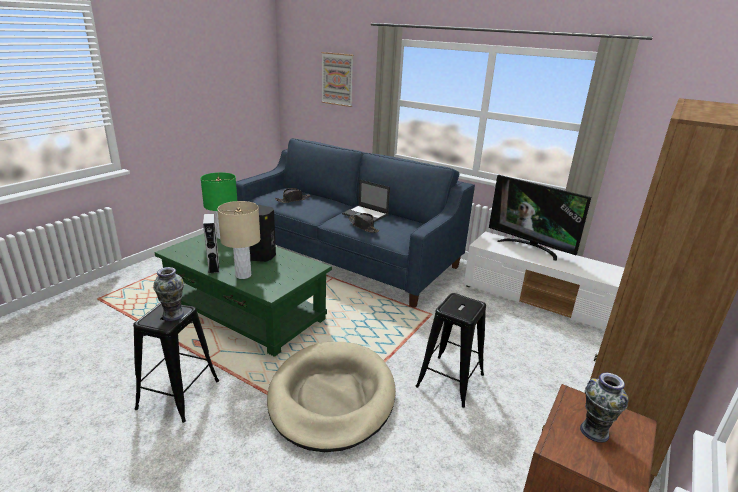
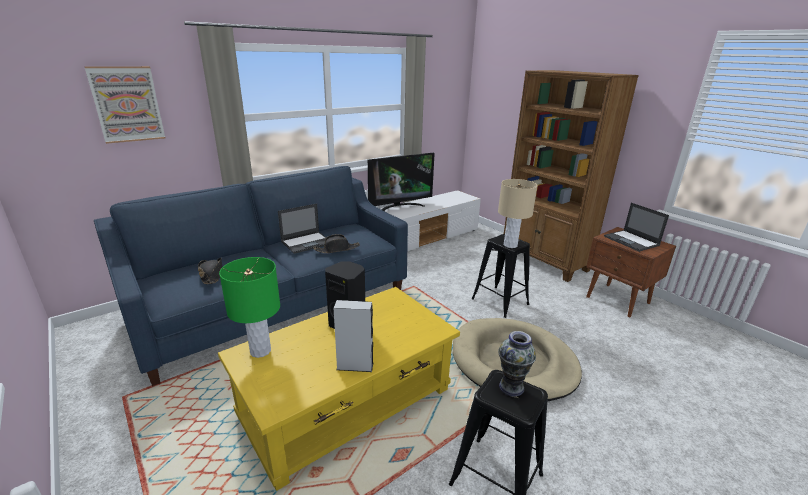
camera: 70 degrees left, 0 degrees up
green coffee table [155,232,332,357] -> yellow coffee table [218,287,460,491]
beige table lamp [217,201,260,279] -> beige table lamp moved to [498,179,538,248]
vase [580,373,629,443] -> laptop [604,203,669,252]

